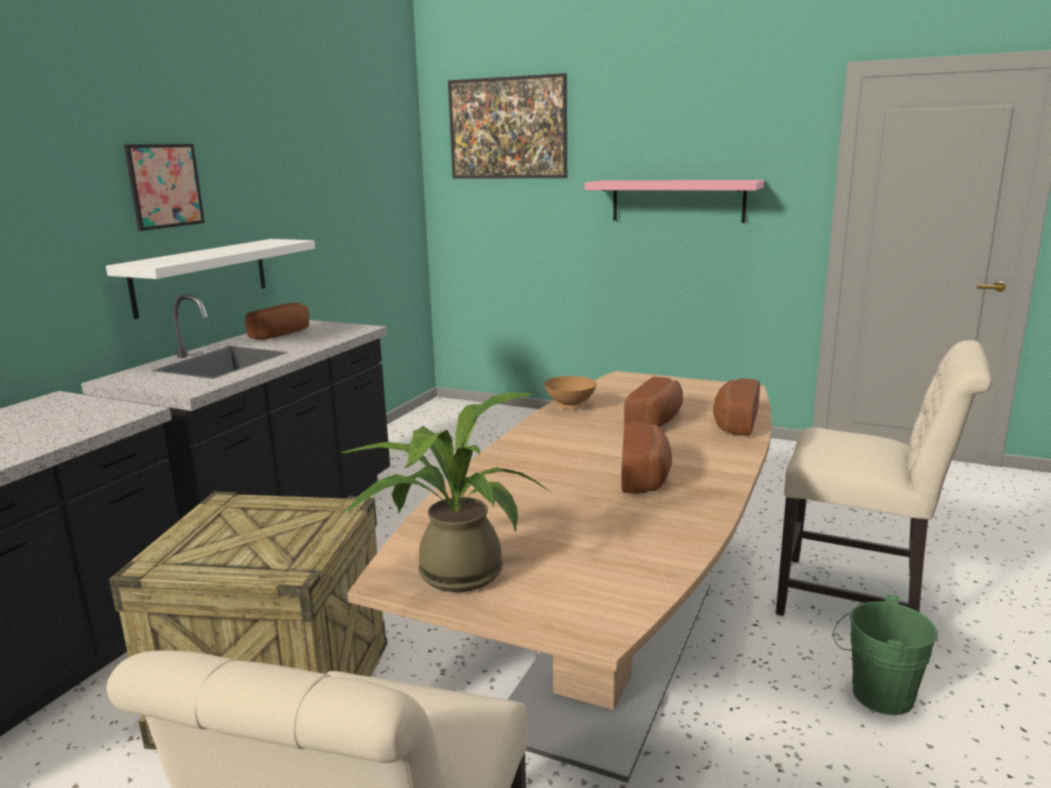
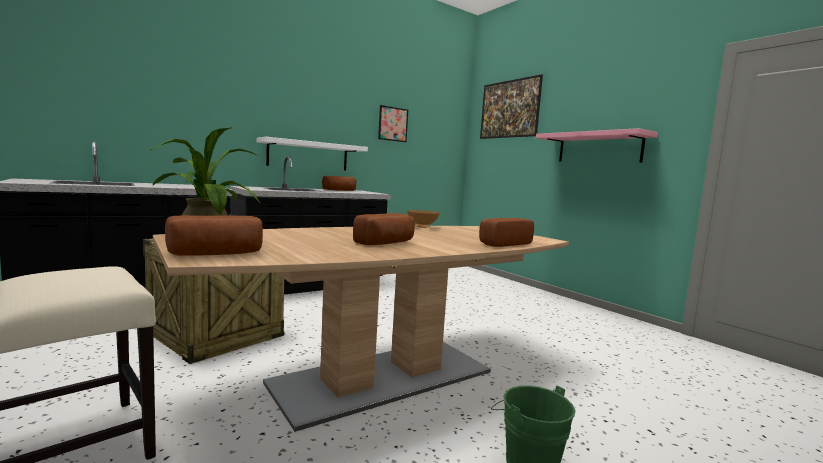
camera: 30 degrees right, 10 degrees down
picture [124,144,205,231] -> picture moved to [378,105,408,142]
bread [624,377,683,427] -> bread moved to [165,215,263,256]
beige chair [776,340,992,616] -> none

